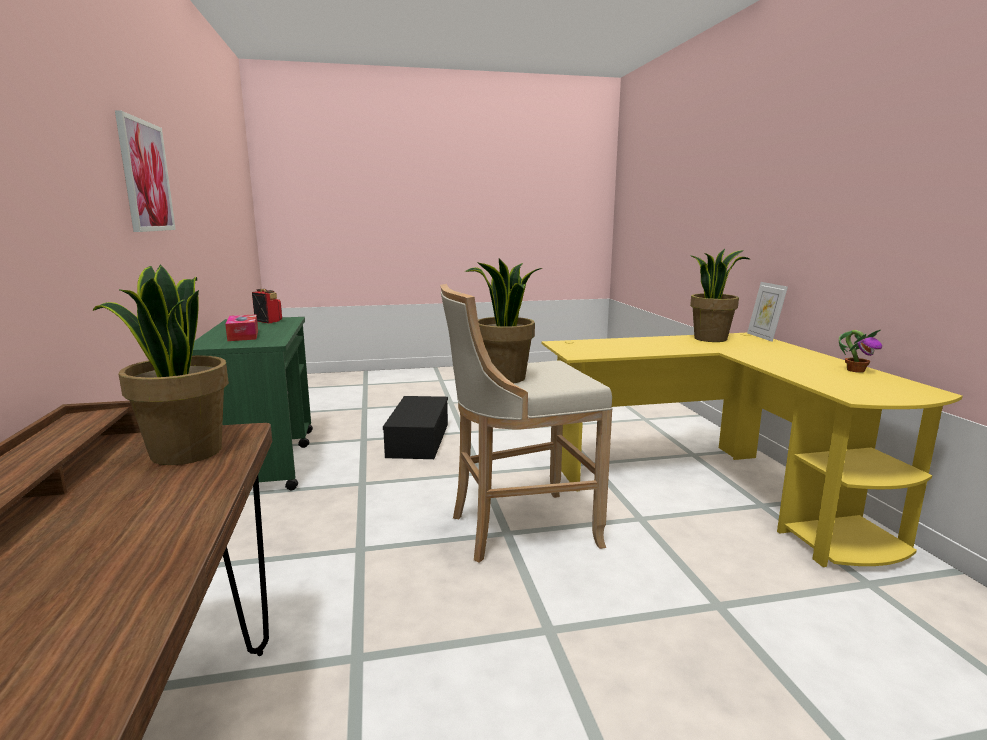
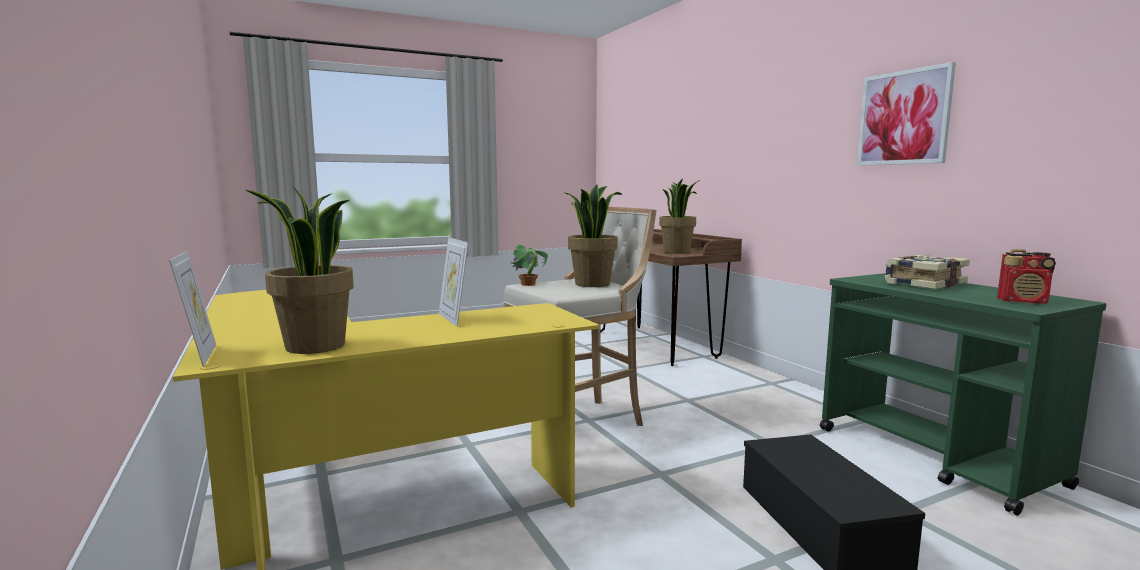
camera: 165 degrees right, 5 degrees down
tissue box [225,314,258,341] -> book [884,255,970,289]
potted plant [839,329,882,373] -> potted plant moved to [510,244,548,286]
none -> picture frame [439,237,468,327]

